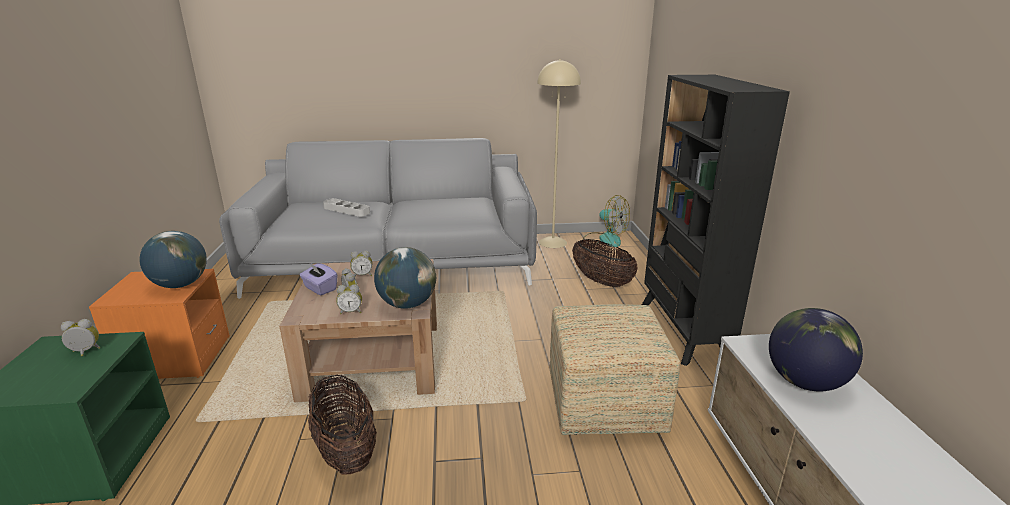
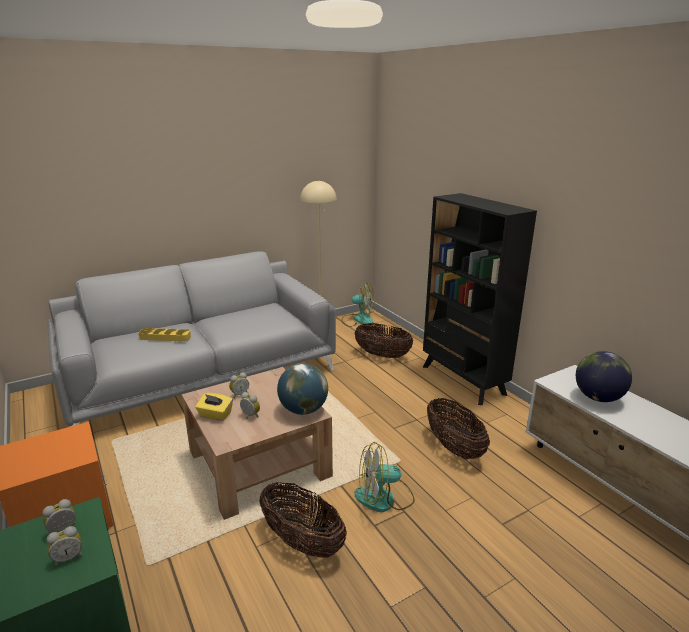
camera: 25 degrees left, 0 degrees up
globe [139,231,207,288] -> none
purple tissue box [300,262,337,295] -> yellow tissue box [195,393,233,421]
grey tray [323,198,370,217] -> yellow tray [139,328,191,341]
alarm clock [336,284,362,314] -> alarm clock moved to [47,526,83,566]
ottoman [550,304,680,435] -> basket [427,398,490,459]
none -> fan [354,442,415,512]

